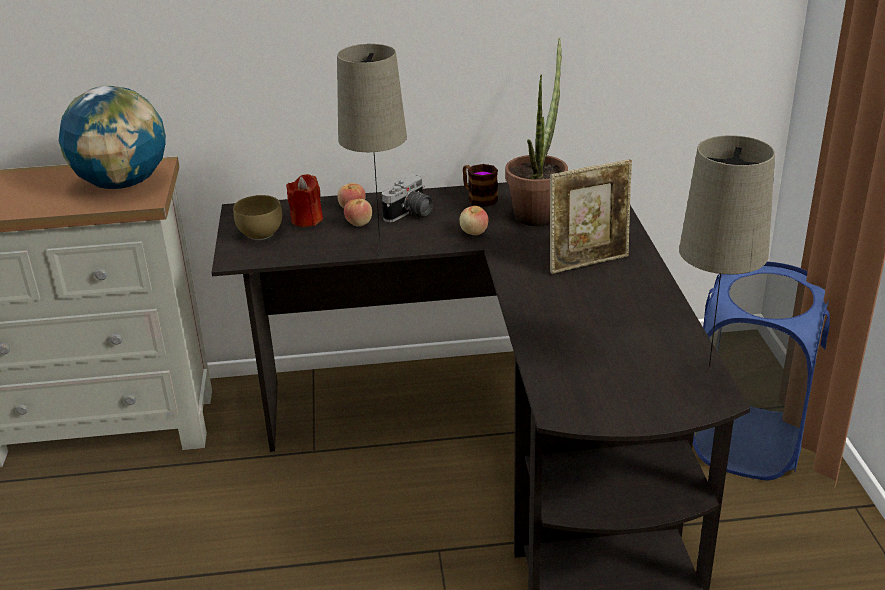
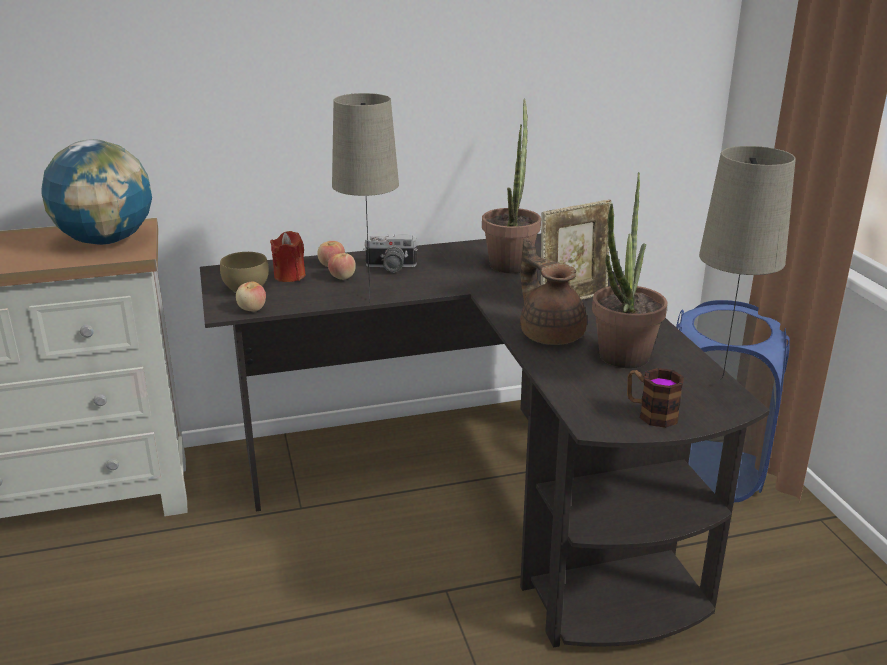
camera: 10 degrees left, 5 degrees down
camera [382,174,433,222] -> camera turned 60 degrees clockwise [363,234,417,272]
apple [460,206,488,235] -> apple moved to [236,282,266,312]
mug [463,164,498,207] -> mug moved to [627,368,684,428]
none -> brown teapot [520,238,587,345]
none -> potted plant [592,172,668,368]

